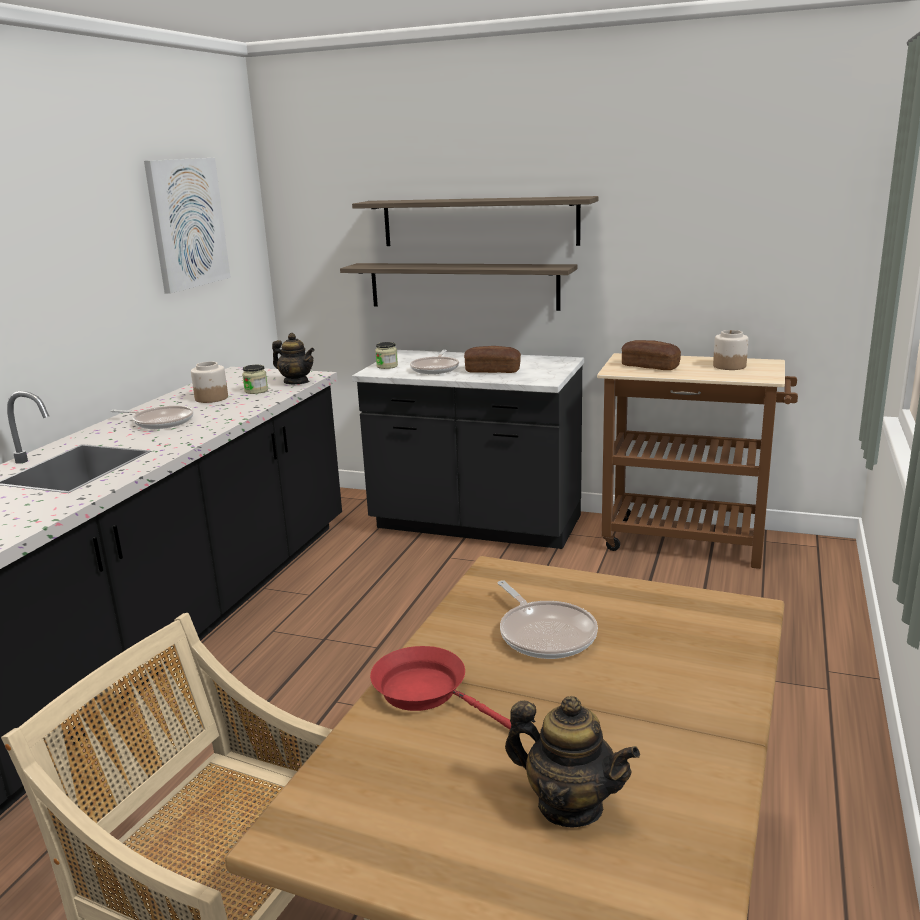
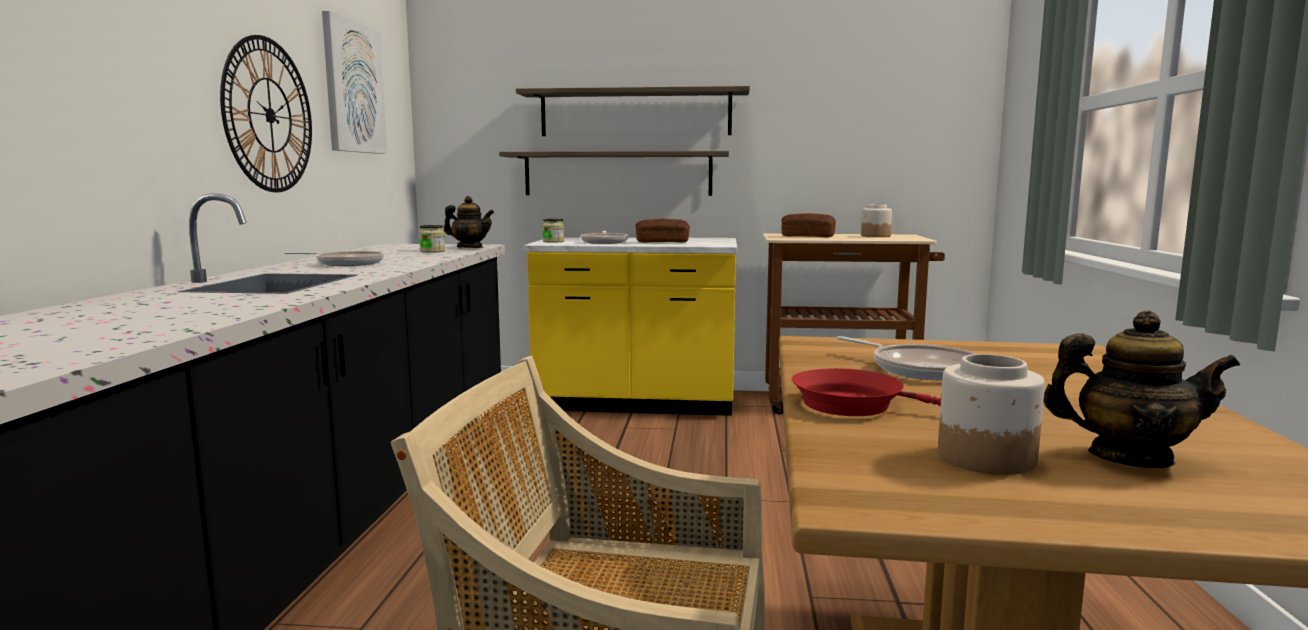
camera: 15 degrees left, 10 degrees down
jar [191,362,228,403] -> jar moved to [938,354,1045,475]
black counter [352,350,584,549] -> yellow counter [524,237,737,416]
none -> wall clock [220,35,312,192]

